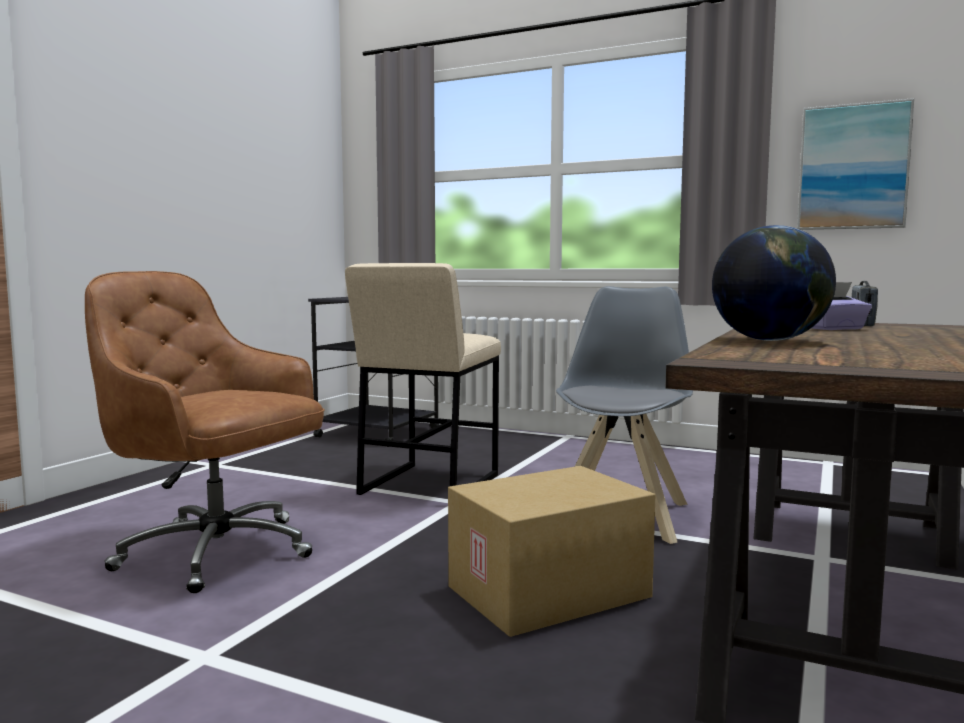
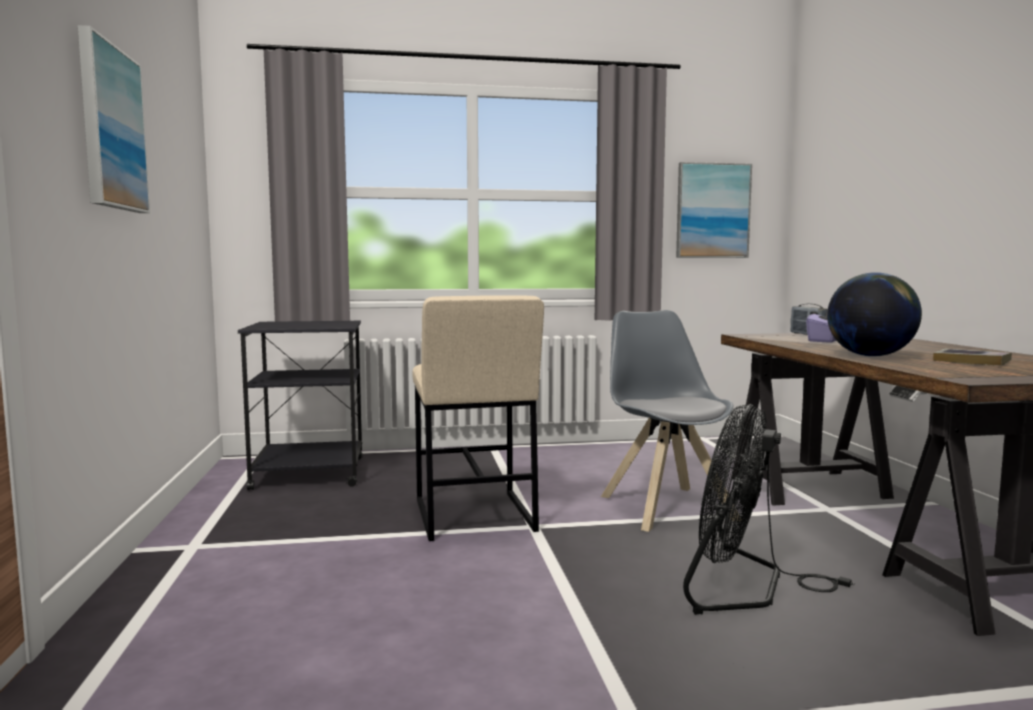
camera: 35 degrees left, 0 degrees up
brown office chair [85,271,325,593] -> none
cardboard box [448,466,655,637] -> black fan [683,404,855,615]
none -> picture [78,25,150,213]
none -> book [933,348,1012,366]

